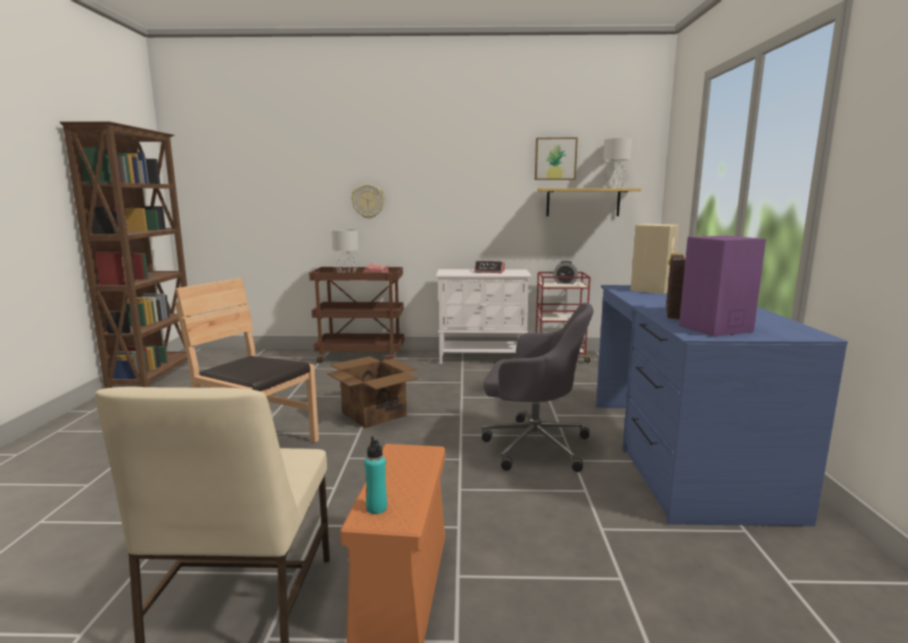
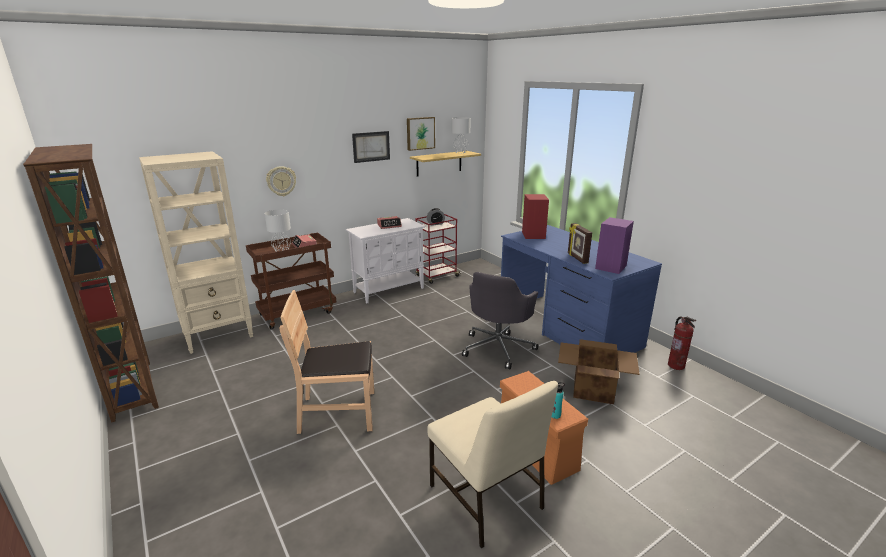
camera: 35 degrees left, 10 degrees up
cardboard box [327,356,418,428] -> cardboard box moved to [558,339,640,404]
grey office chair [482,303,593,472] -> grey office chair turned 135 degrees clockwise [462,272,539,369]
beige speaker [630,224,679,294] -> red speaker [522,194,549,239]
none -> beige bookcase [139,151,253,354]
none -> picture [352,131,390,163]
none -> fire extinguisher [668,316,696,370]

